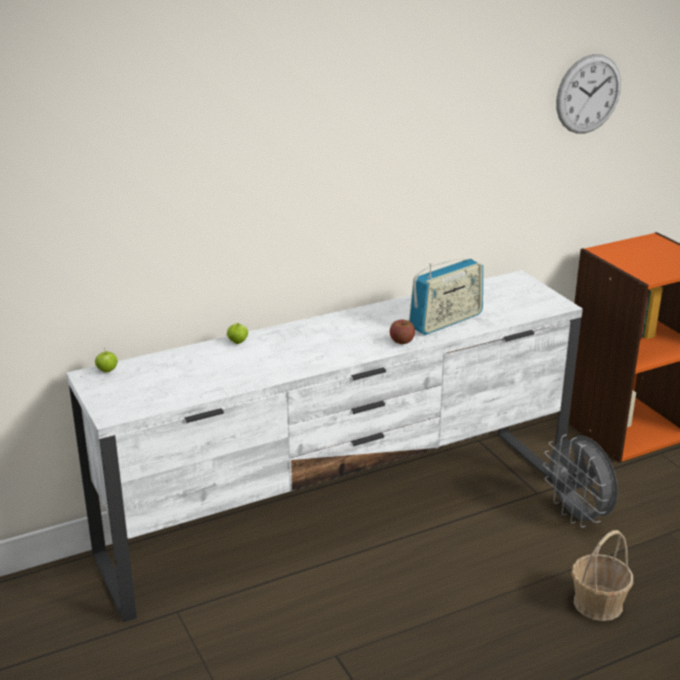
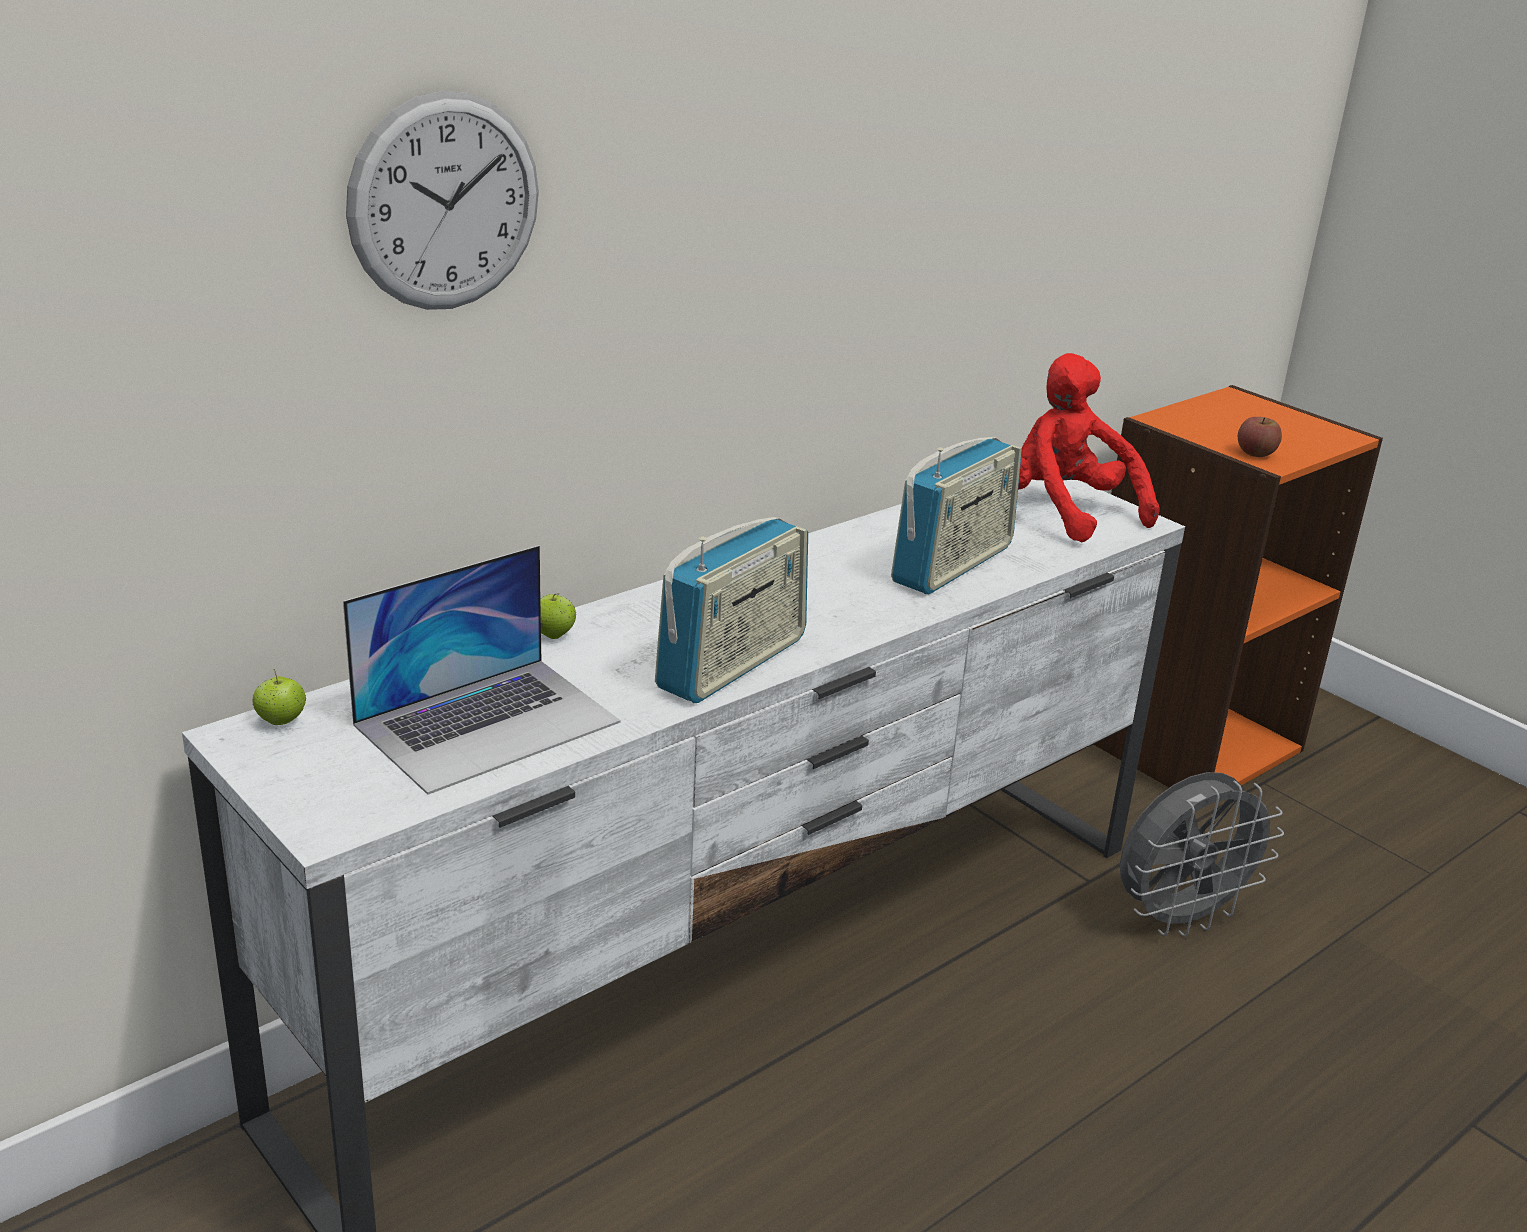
camera: 15 degrees left, 0 degrees up
apple [390,320,415,344] -> apple moved to [1238,417,1282,457]
grey fan [543,434,618,528] -> grey fan turned 75 degrees counterclockwise [1120,772,1284,937]
wall clock [556,54,621,134] -> wall clock moved to [346,91,539,310]
basket [572,530,633,621] -> none
none -> laptop [343,545,621,795]
none -> radio [655,517,808,703]
none -> red plush toy [1018,353,1159,543]

